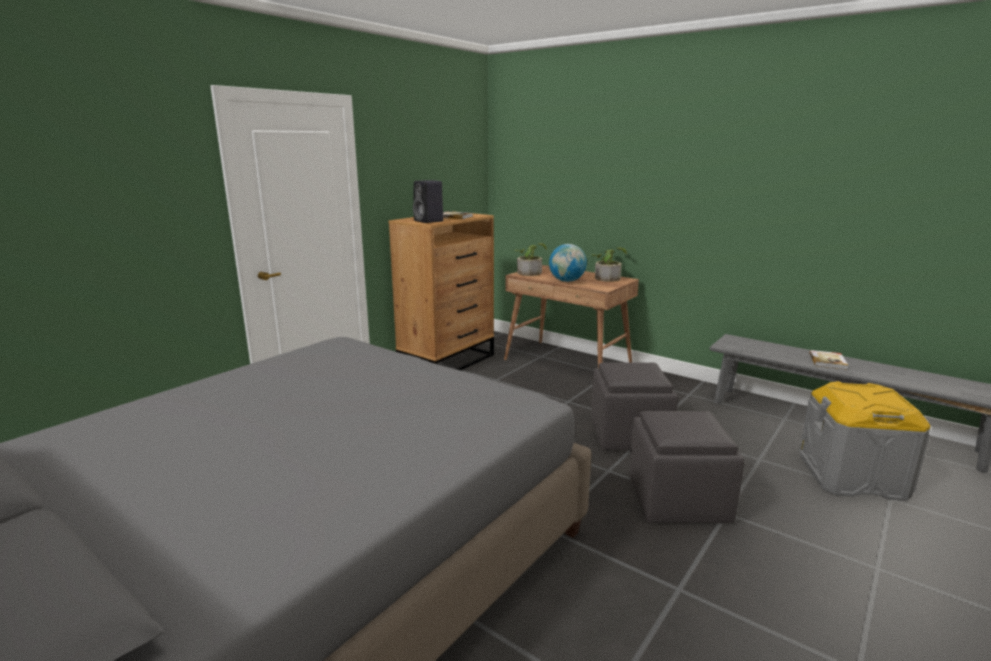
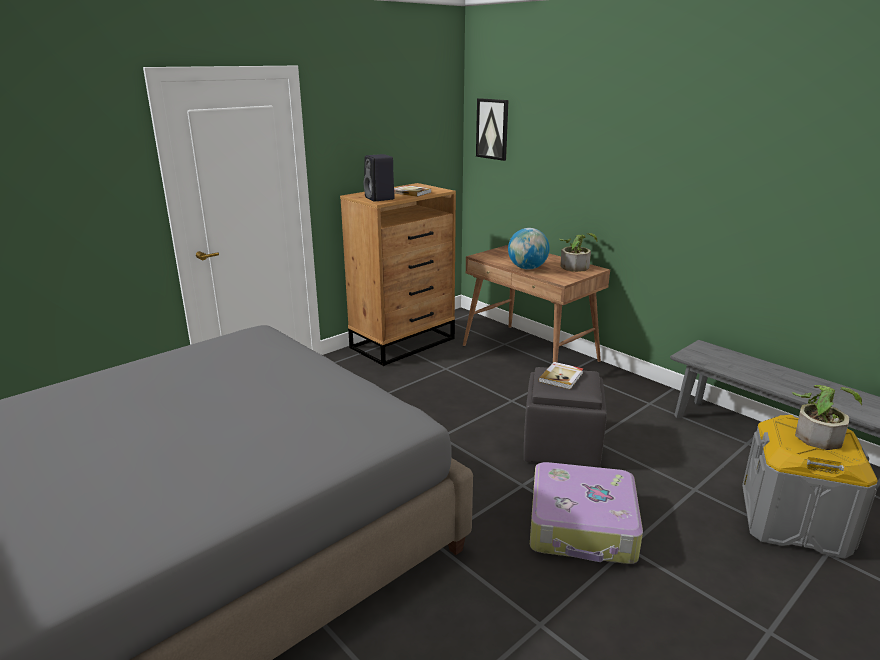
camera: 10 degrees right, 5 degrees up
potted plant [515,243,547,276] -> potted plant moved to [792,385,862,450]
grey ottoman [629,411,745,523] -> suitcase [530,462,643,564]
book [809,350,848,370] -> book moved to [539,362,584,390]
none -> picture [476,98,508,161]

